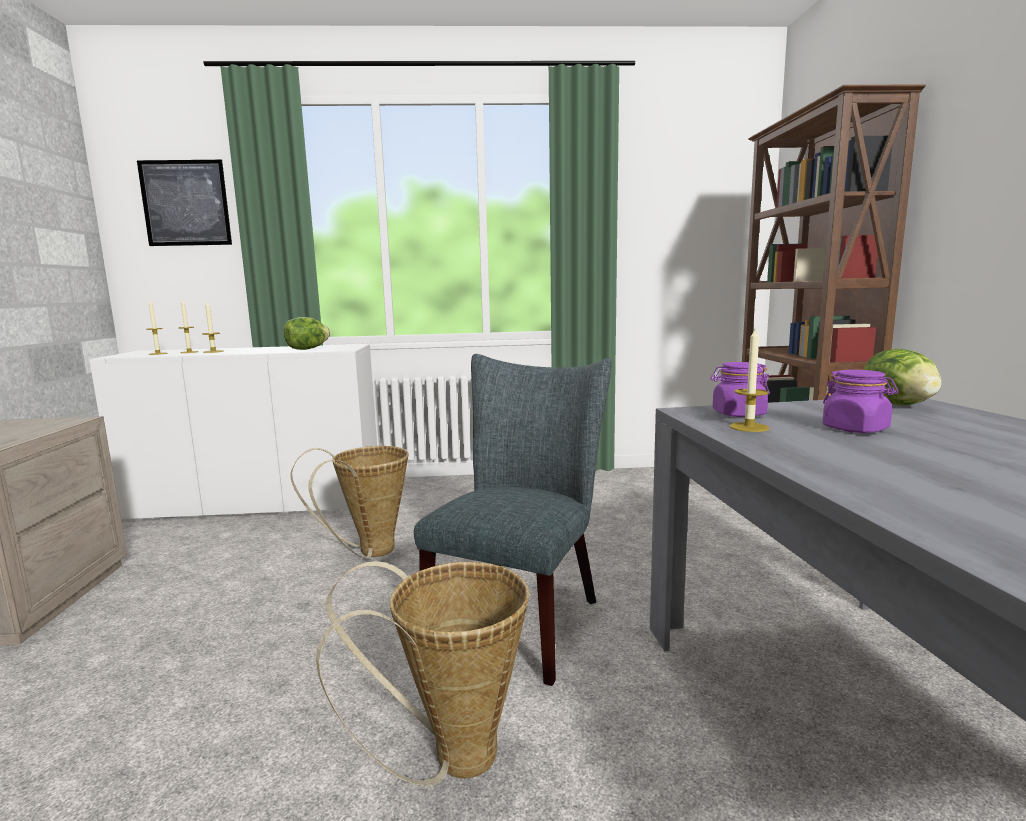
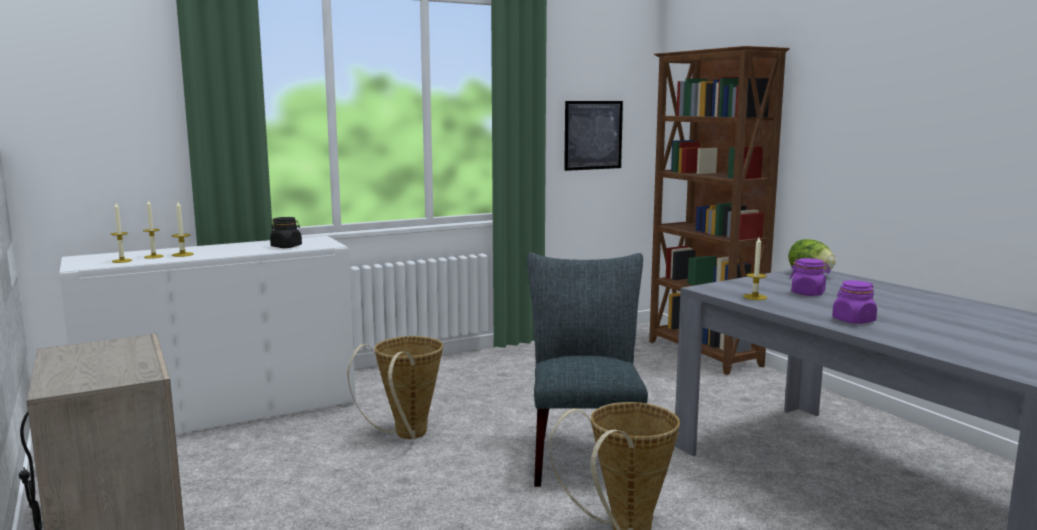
camera: 25 degrees left, 0 degrees up
picture [137,160,232,246] -> picture moved to [564,101,623,171]
lettuce [284,317,330,350] -> black jar [270,217,302,248]
purple jar [711,362,770,417] -> purple jar moved to [832,280,877,324]

